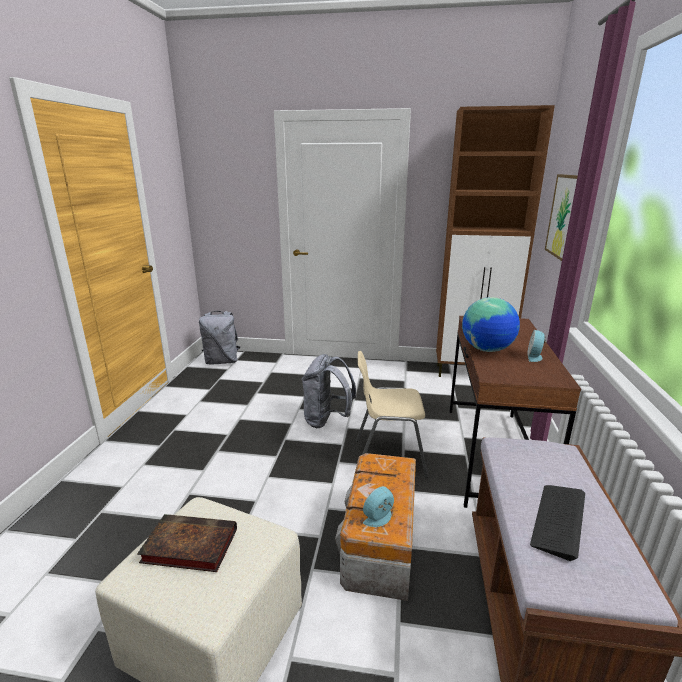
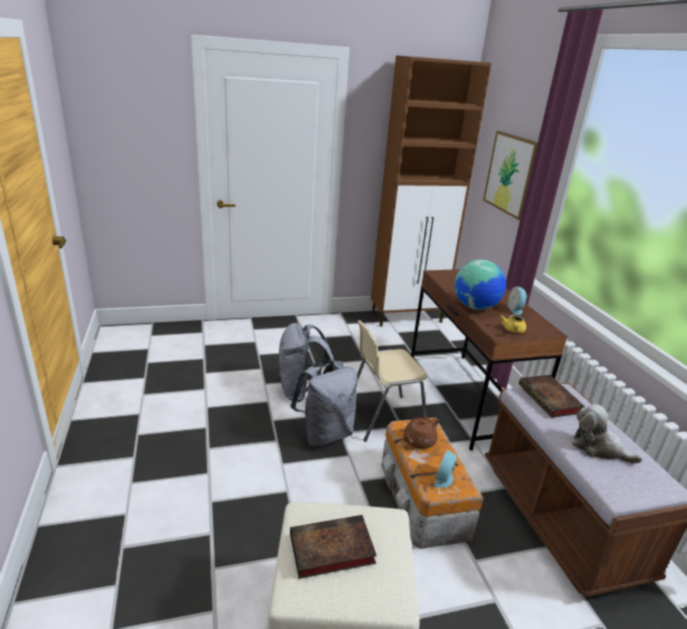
camera: 25 degrees left, 5 degrees up
grey backpack [199,311,240,364] -> grey backpack moved to [290,360,358,447]
keyboard [530,485,585,561] -> plush toy [572,404,642,463]
none -> brown teapot [402,417,439,449]
none -> yellow teapot [500,314,526,333]
none -> book [519,375,585,418]

